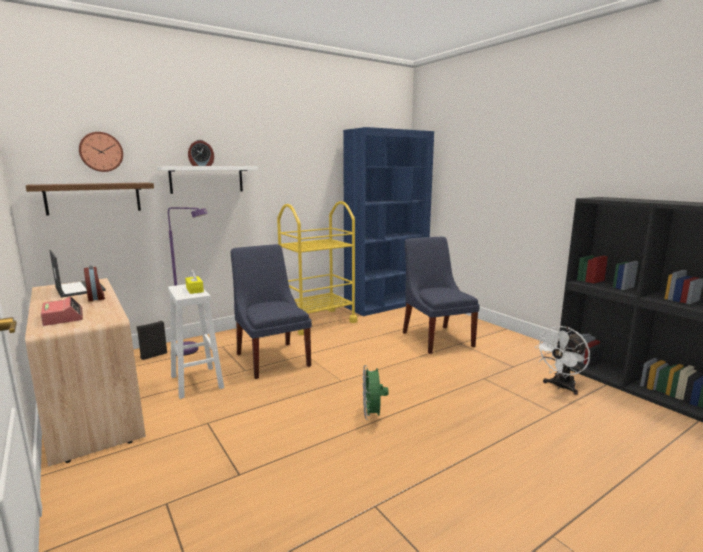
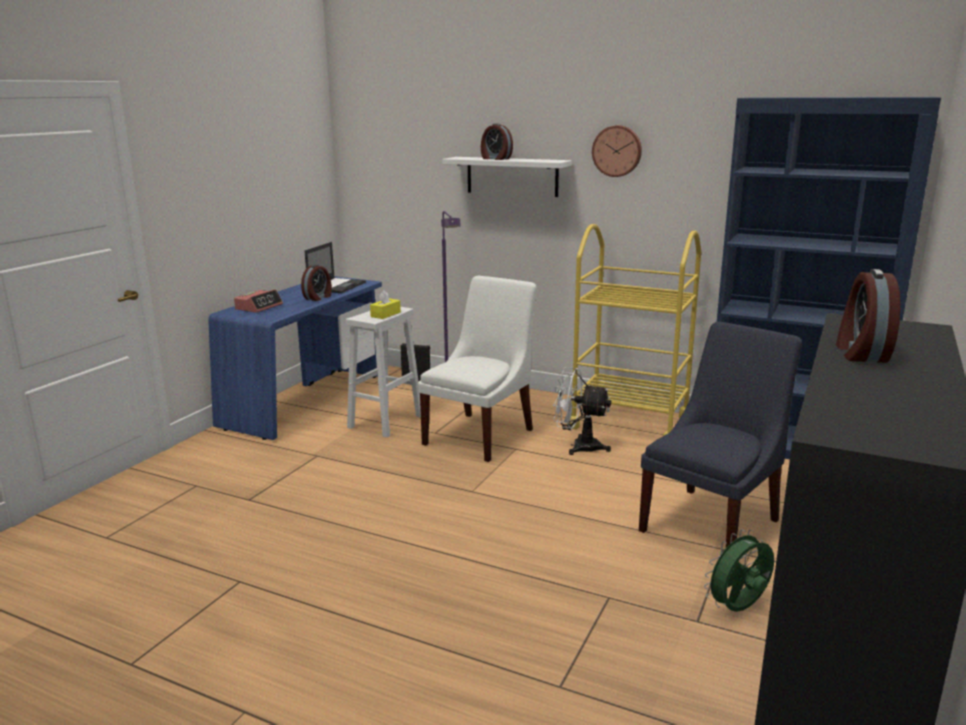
camera: 60 degrees right, 5 degrees up
beige desk [25,278,146,467] -> blue desk [208,276,382,440]
shelf [26,182,154,215] -> none
wall clock [79,132,123,172] -> wall clock moved to [592,125,642,177]
blue chair [231,244,312,379] -> white chair [418,276,537,462]
green fan [362,365,389,420] -> green fan moved to [704,529,774,612]
white fan [535,326,590,395] -> white fan moved to [553,367,611,455]
none -> alarm clock [836,269,901,363]

